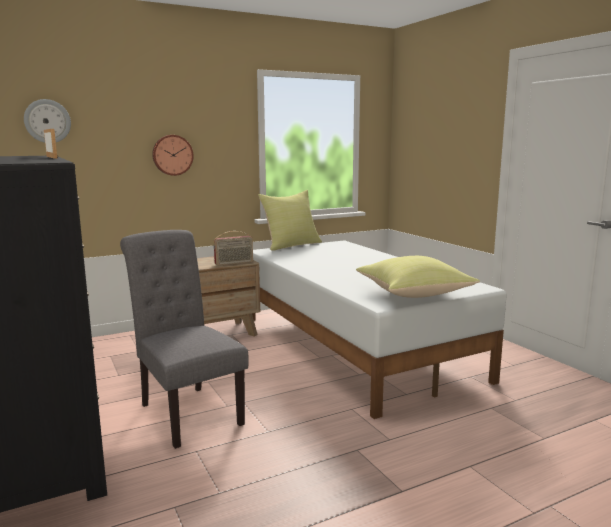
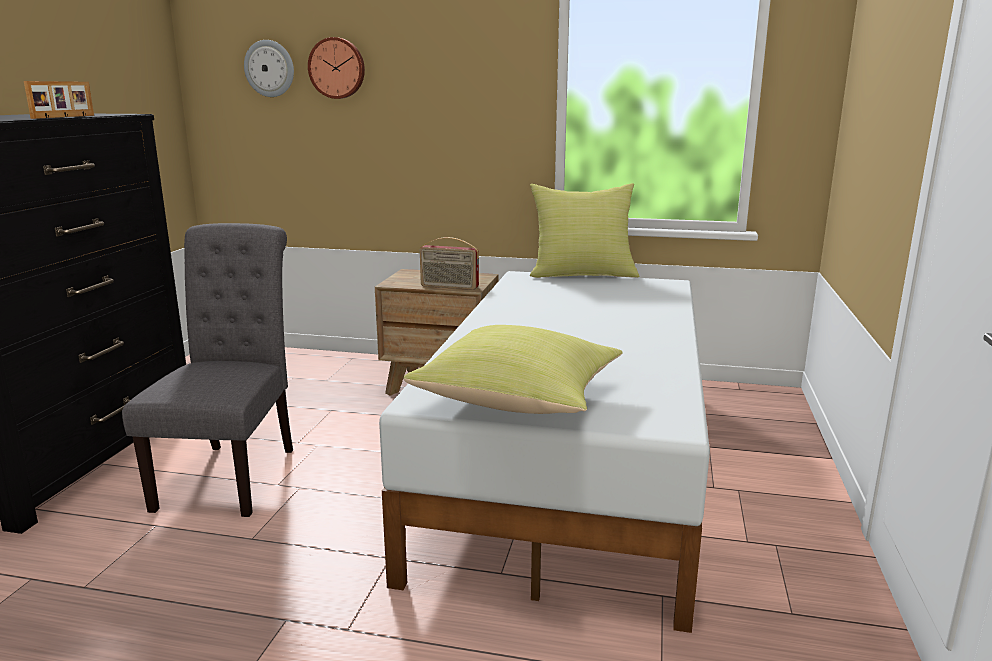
camera: 40 degrees right, 5 degrees up
wall clock [152,135,193,176] -> wall clock moved to [308,37,365,99]

